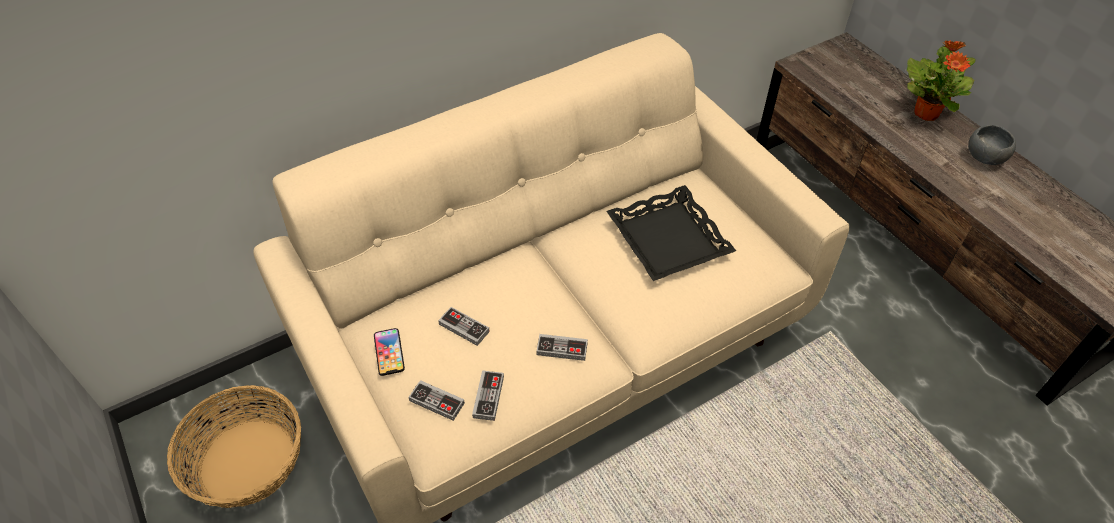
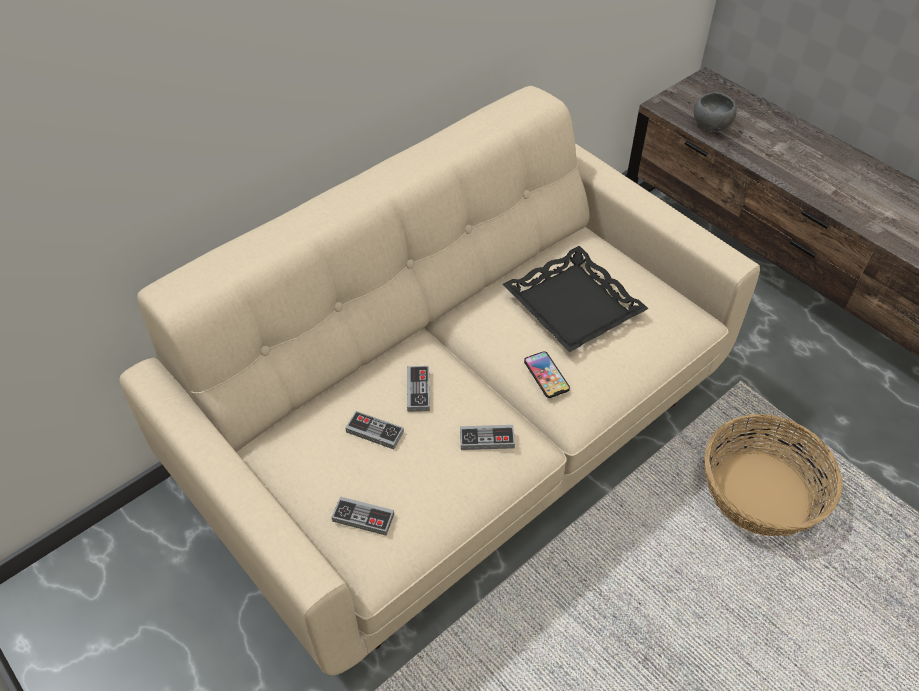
camera: 10 degrees left, 0 degrees up
basket [167,385,301,508] -> basket moved to [704,414,843,536]
phone [374,328,405,376] -> phone moved to [524,351,570,398]
game controller [472,370,504,421] -> game controller moved to [407,366,430,412]
potted plant [907,40,976,121] -> none
grey bowl [968,125,1016,165] -> grey bowl moved to [694,92,737,131]

